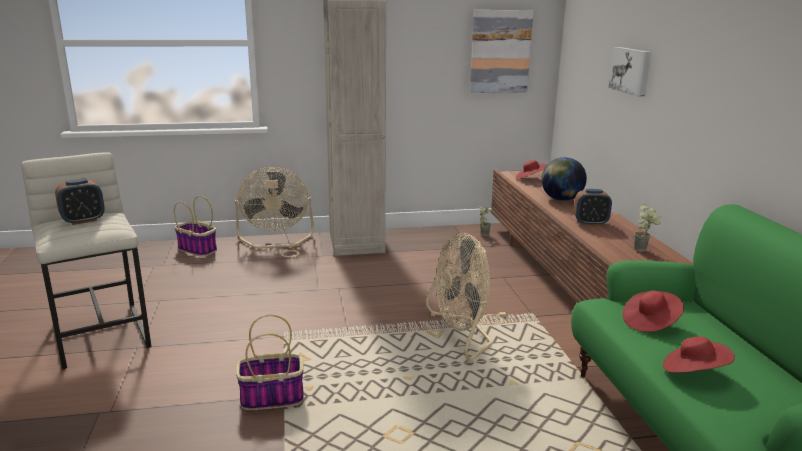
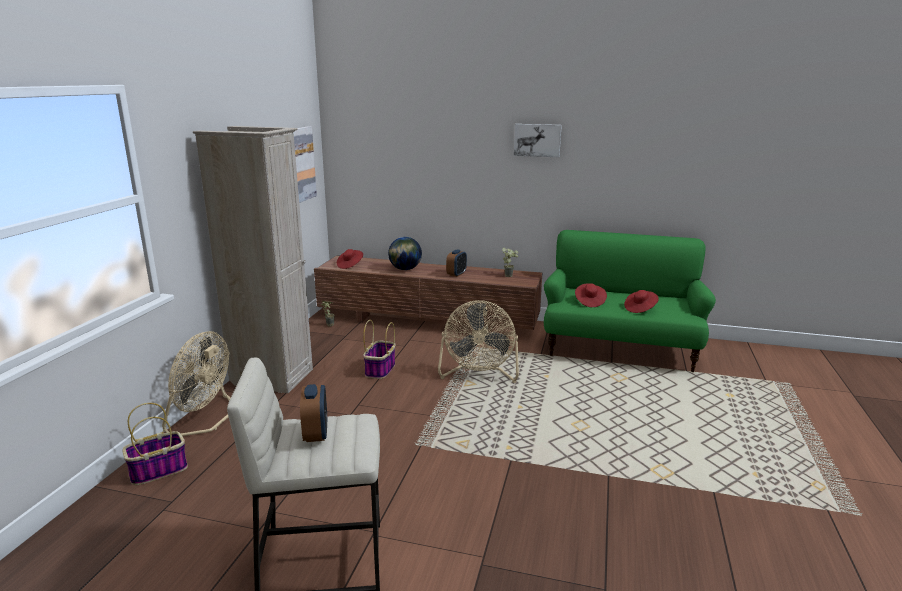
camera: 65 degrees left, 0 degrees up
basket [236,314,304,410] -> basket moved to [363,320,395,379]
picture [608,47,651,97] -> picture moved to [514,124,562,157]

